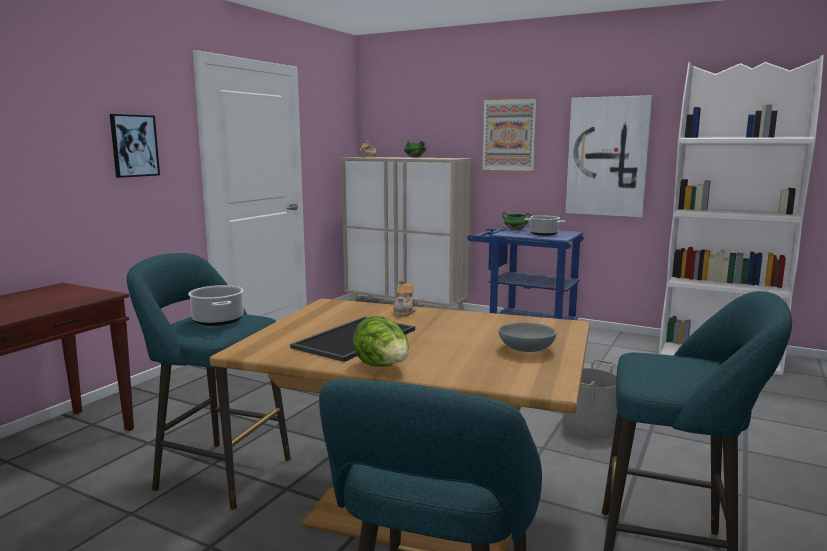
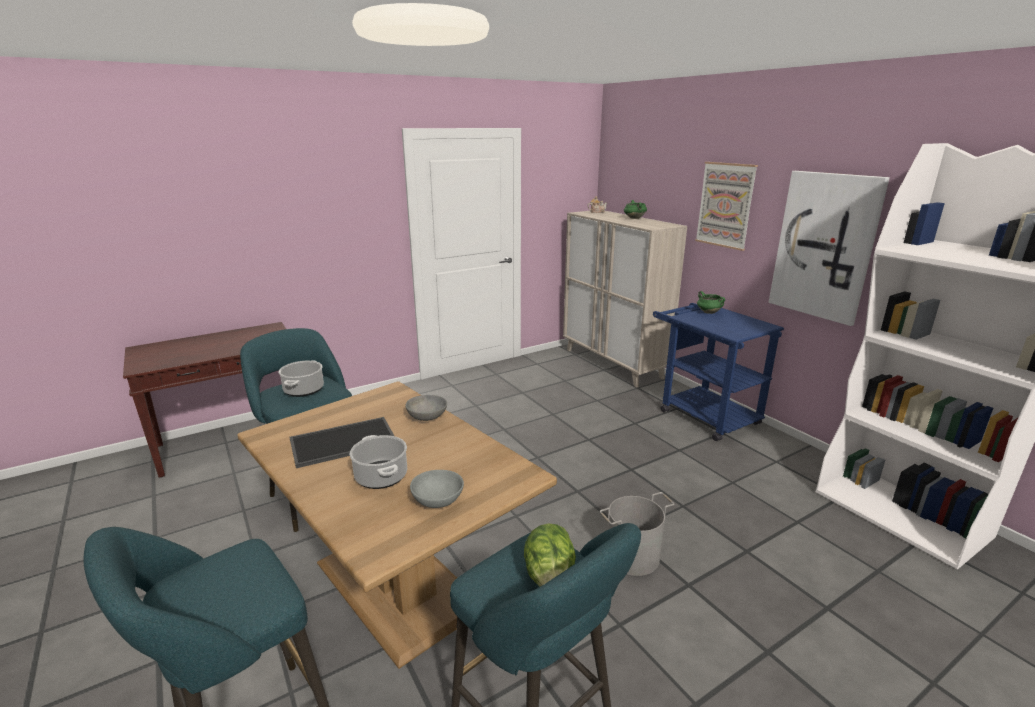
camera: 30 degrees right, 10 degrees up
picture [110,114,160,178] -> none
lettuce [353,316,409,367] -> lettuce moved to [524,524,576,587]
teapot [393,279,416,316] -> grey bowl [405,395,447,421]
cooking pot [524,215,565,236] -> cooking pot moved to [349,435,407,489]

